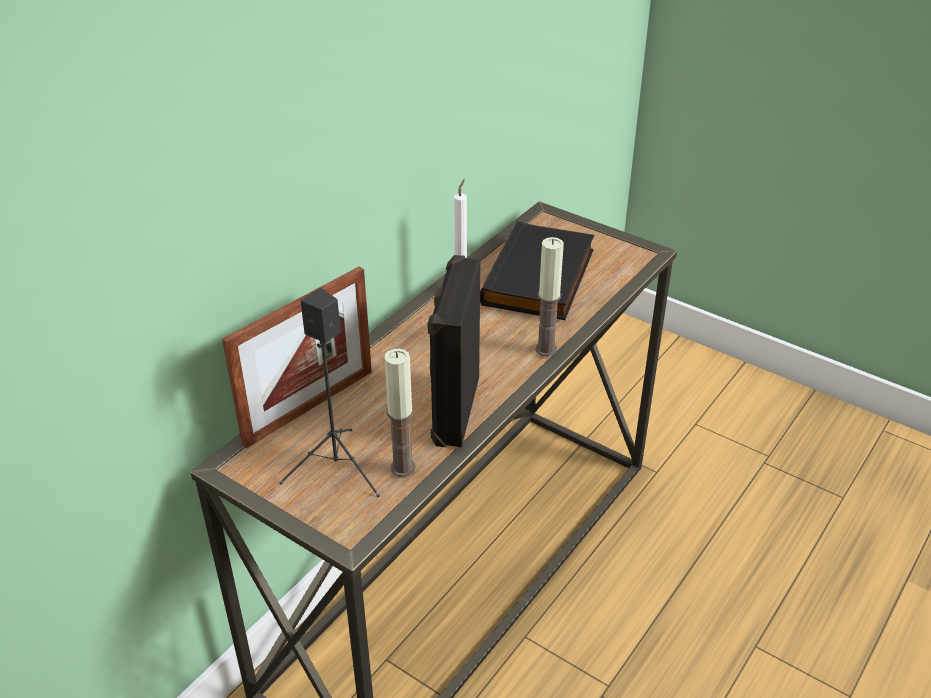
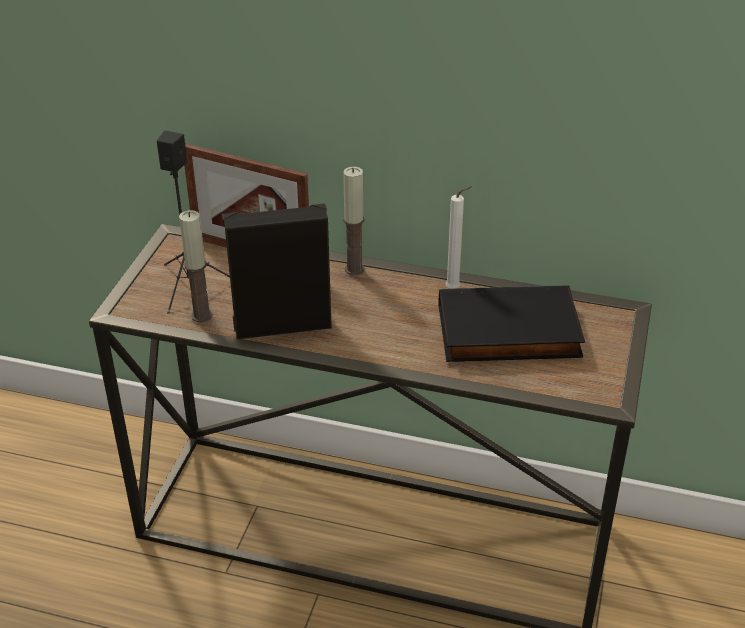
camera: 70 degrees right, 0 degrees up
candle [535,237,564,356] -> candle moved to [343,167,365,275]

